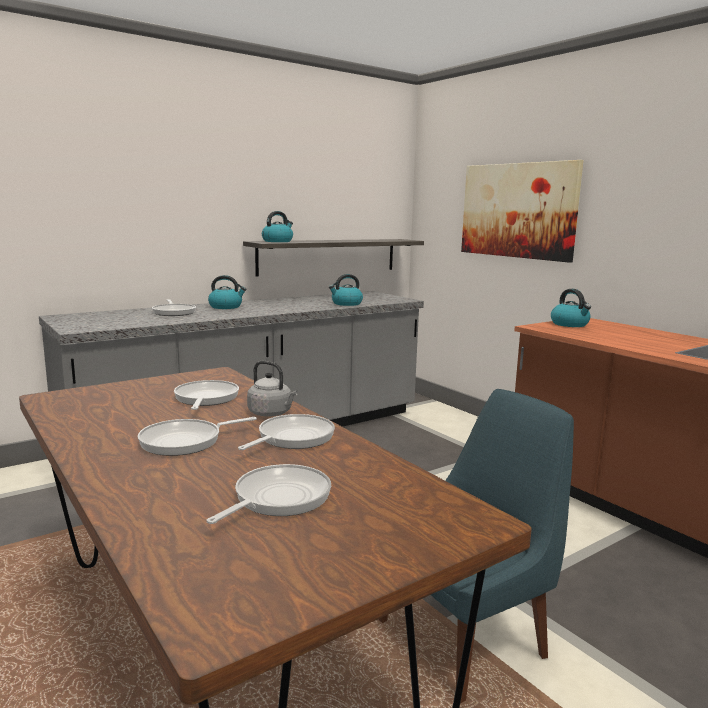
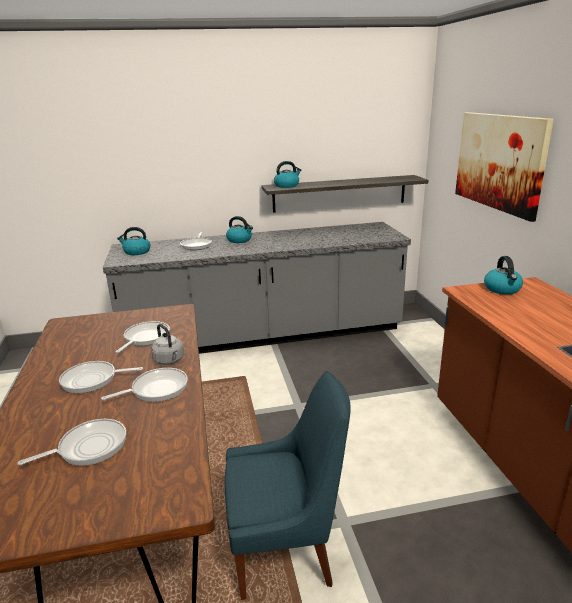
camera: 25 degrees right, 10 degrees up
kettle [329,274,363,306] -> kettle moved to [117,227,150,255]

